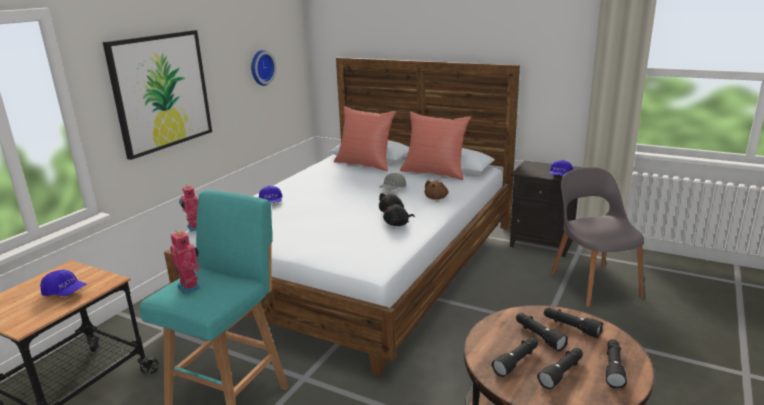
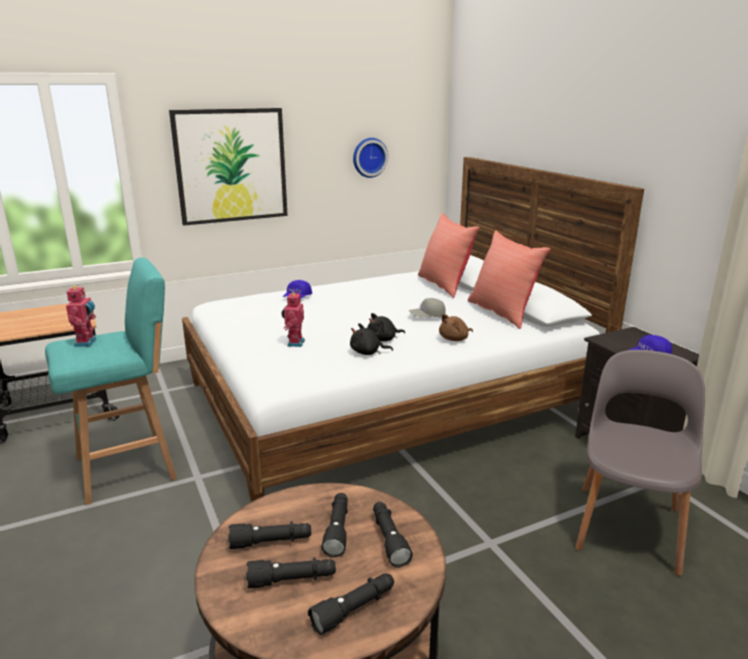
camera: 35 degrees right, 0 degrees up
blue cap [40,270,86,296] -> none
toy robot [179,185,198,232] -> toy robot moved to [282,291,305,347]

